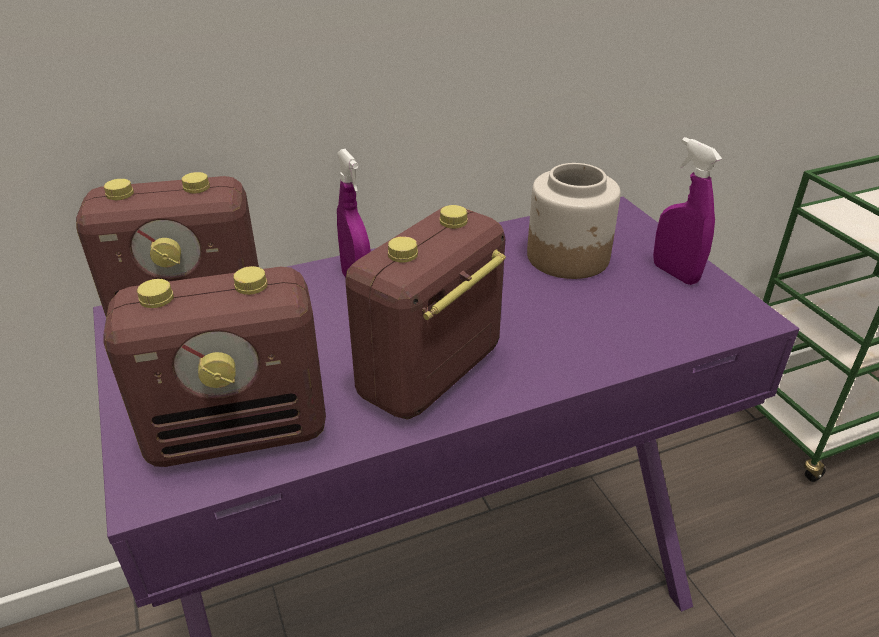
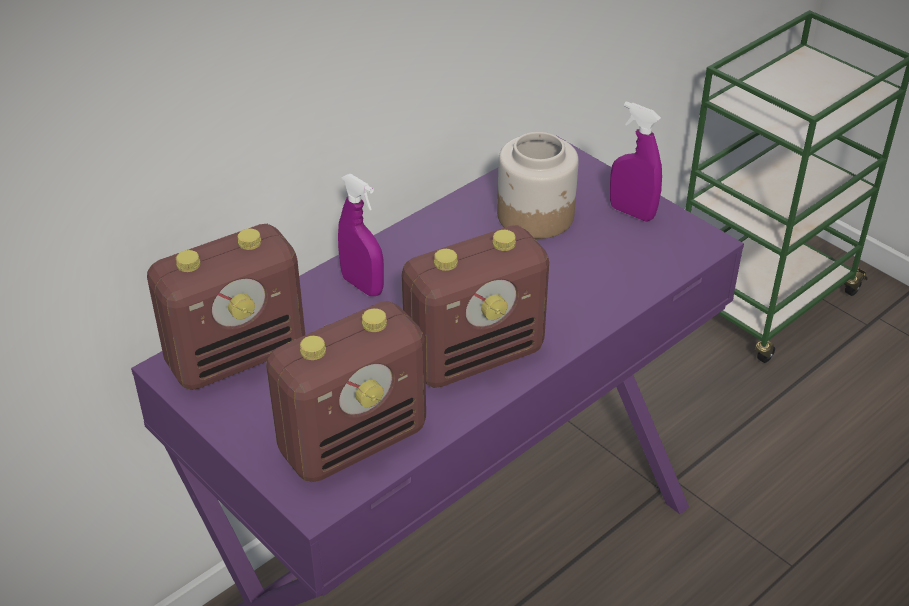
camera: 20 degrees left, 5 degrees up
radio [345,205,506,420] -> radio turned 135 degrees counterclockwise [401,225,549,388]

